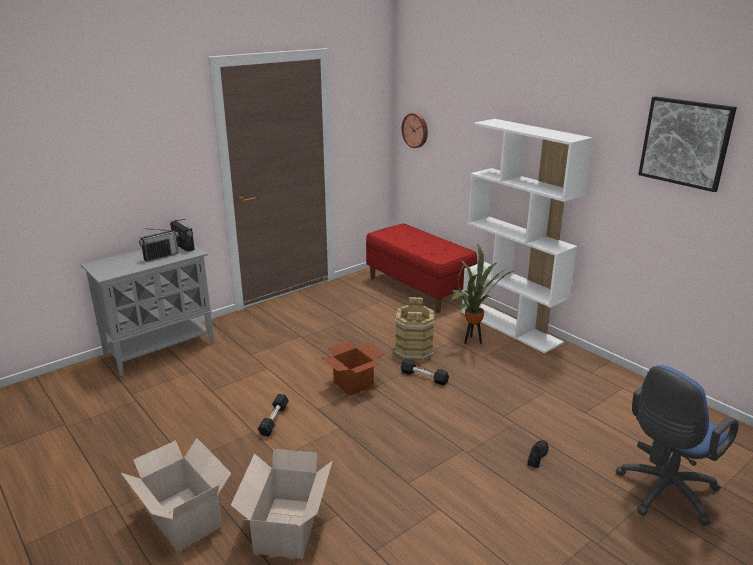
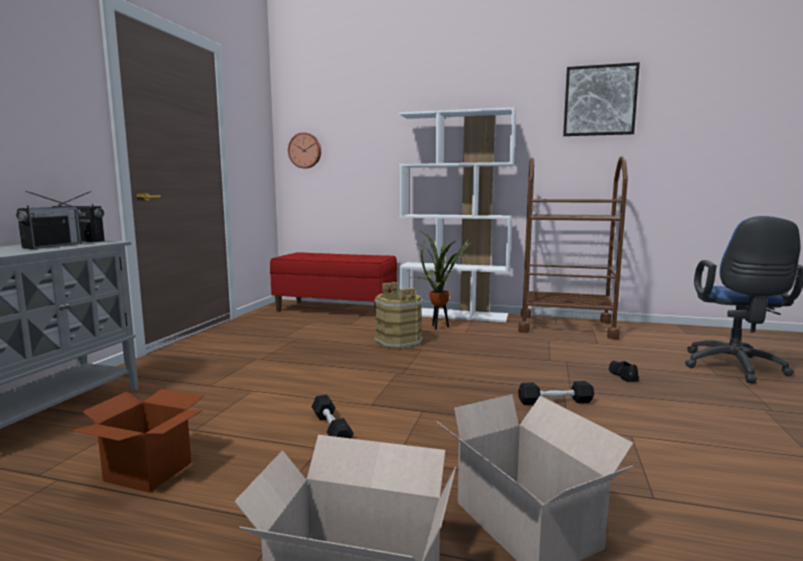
camera: 35 degrees left, 15 degrees down
cardboard box [322,340,384,396] -> cardboard box moved to [70,389,204,493]
black dumbbell [401,359,449,385] -> black dumbbell moved to [518,381,594,405]
none -> brown cart [518,156,628,339]

